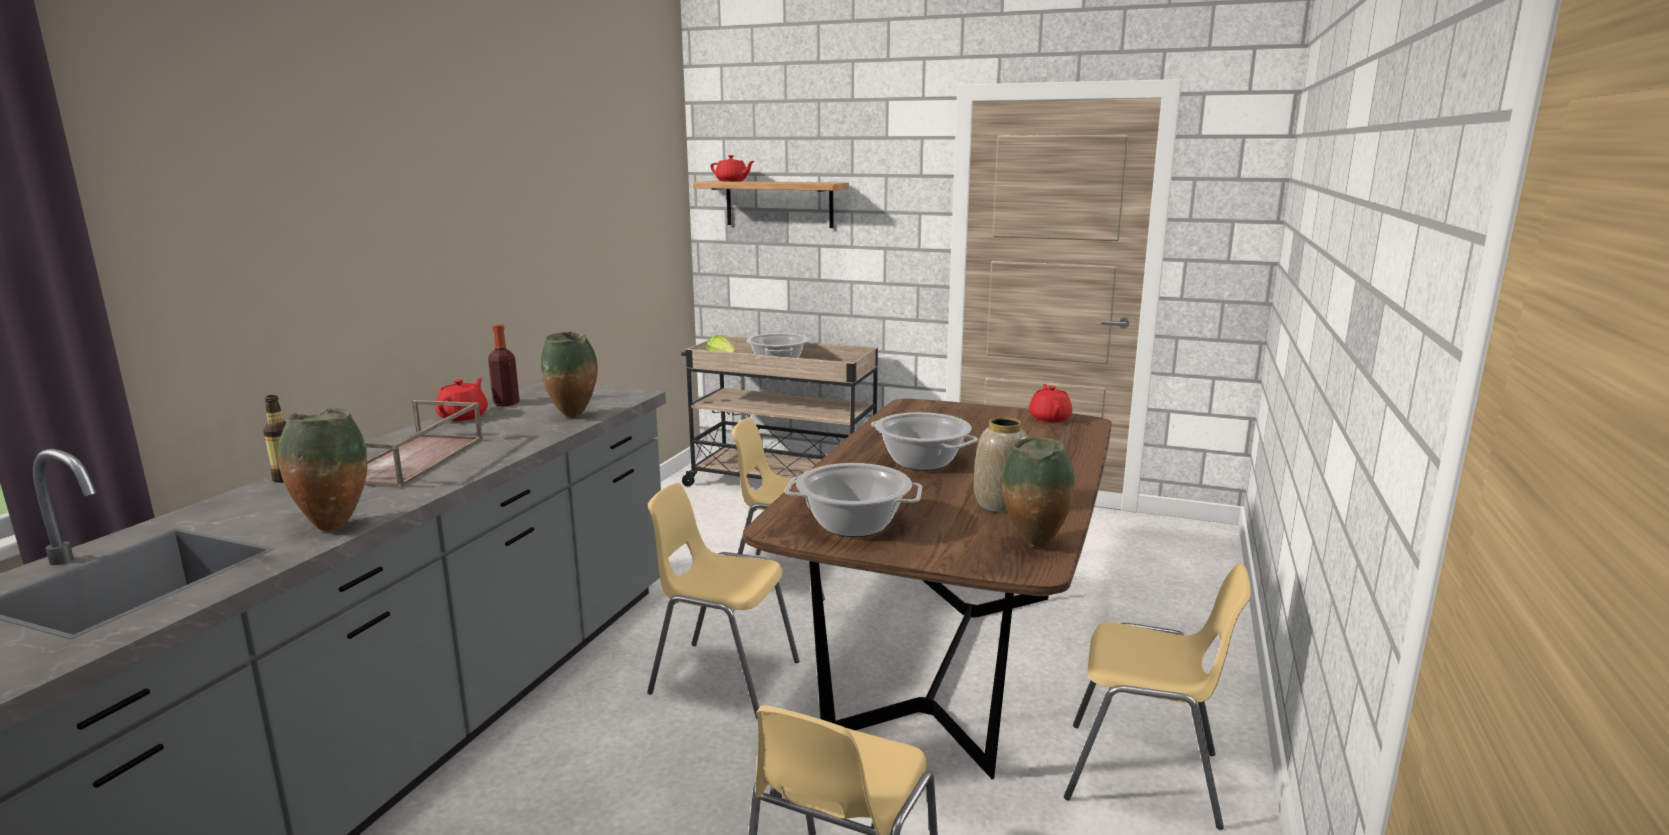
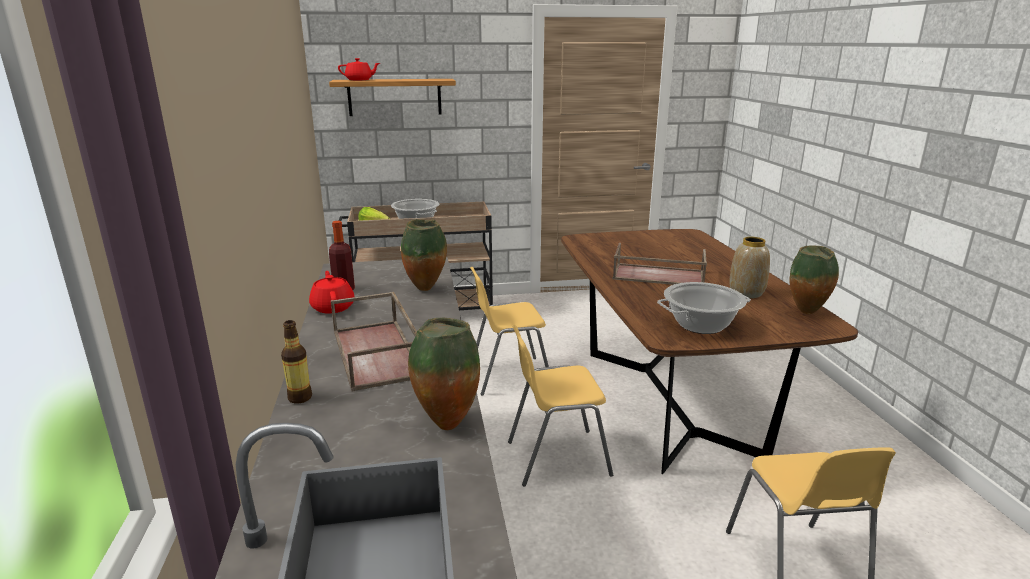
camera: 30 degrees left, 5 degrees up
cooking pot [871,412,978,471] -> brown tray [613,243,707,285]
red teapot [1029,384,1072,422] -> none
yellow chair [1064,563,1251,830] -> none

